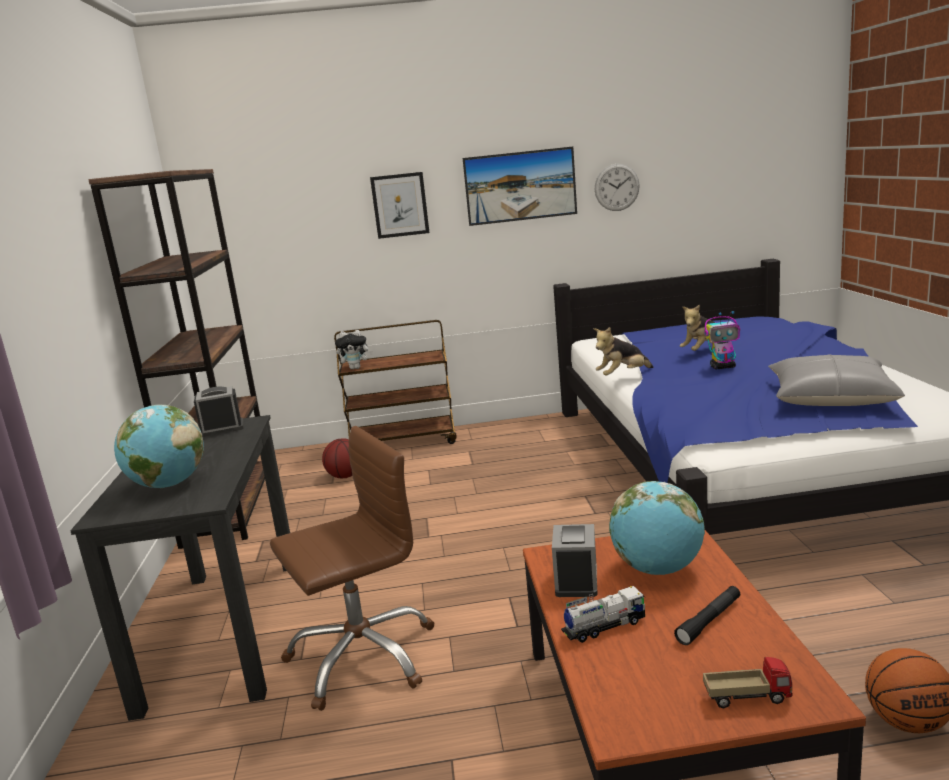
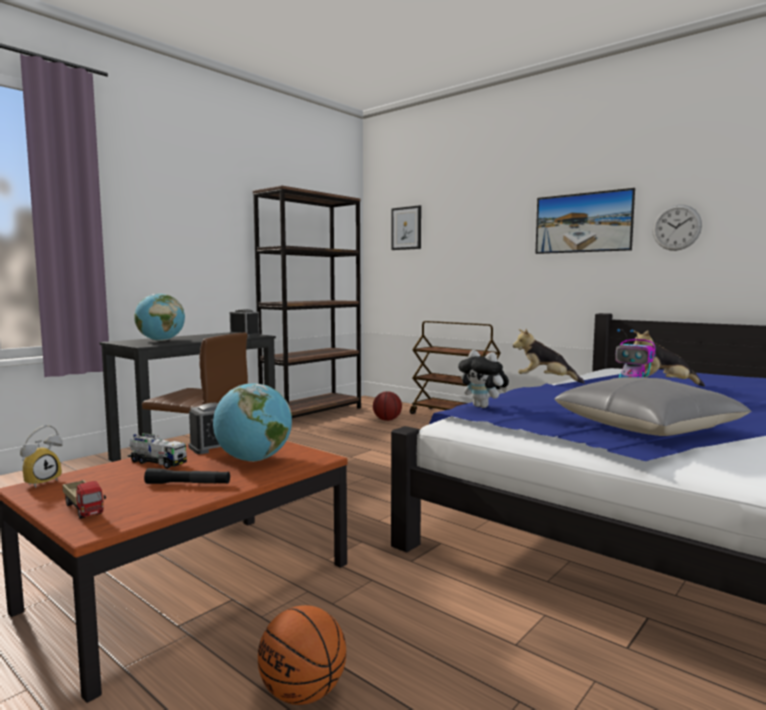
camera: 45 degrees right, 10 degrees down
plush toy [335,330,373,369] -> plush toy moved to [458,350,509,408]
picture [370,172,429,239] -> picture moved to [391,205,421,250]
none -> alarm clock [20,425,63,488]

